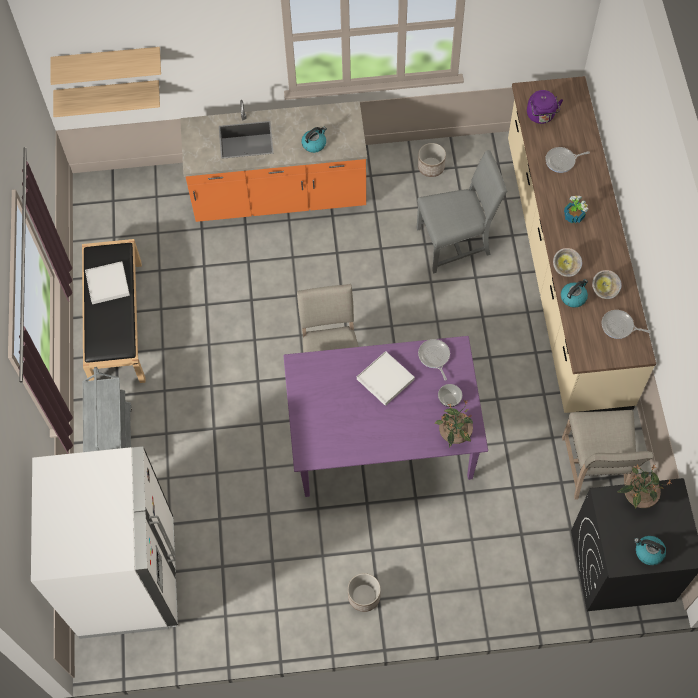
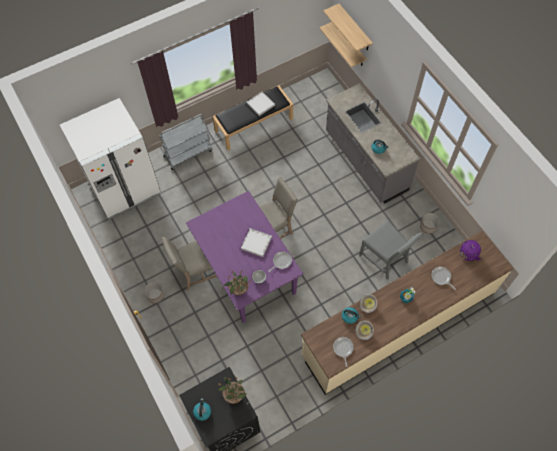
camera: 65 degrees right, 0 degrees up
orange counter [180,100,367,222] -> grey counter [326,83,420,203]
beige chair [562,410,653,500] -> beige chair moved to [161,237,217,291]

